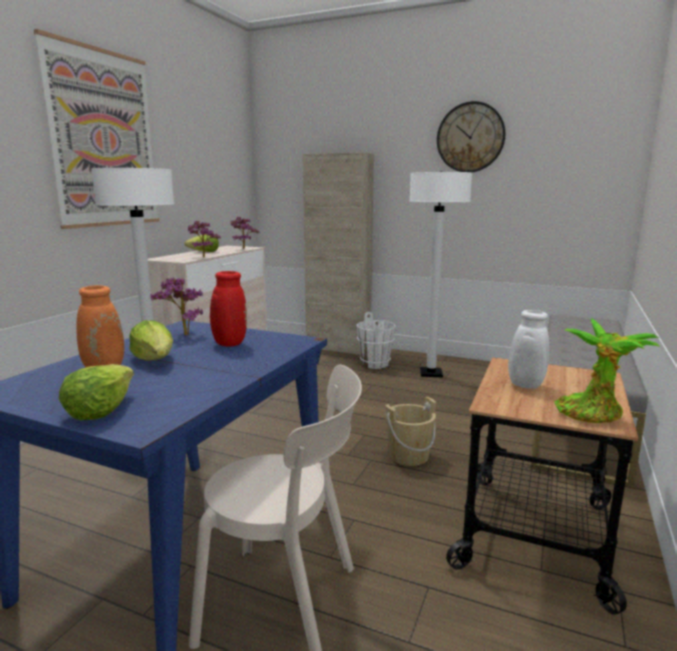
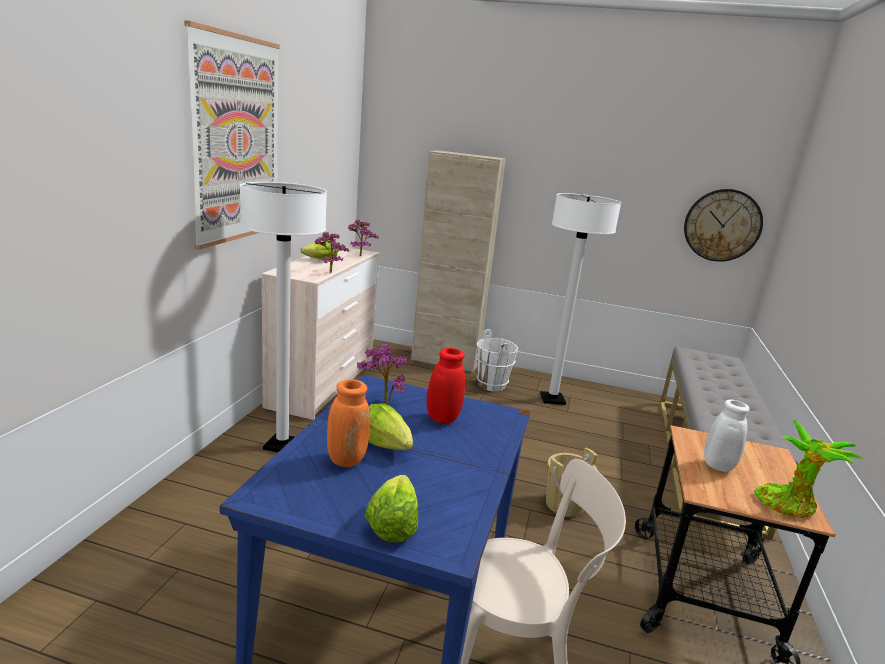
camera: 10 degrees left, 5 degrees up
wall clock [437,101,505,172] -> wall clock moved to [684,189,763,262]

